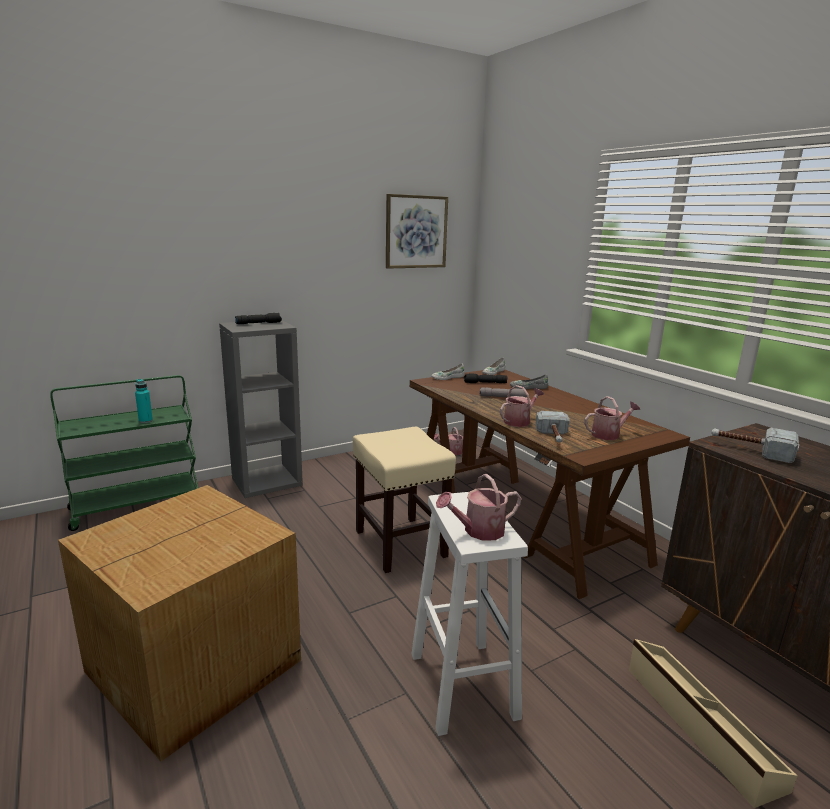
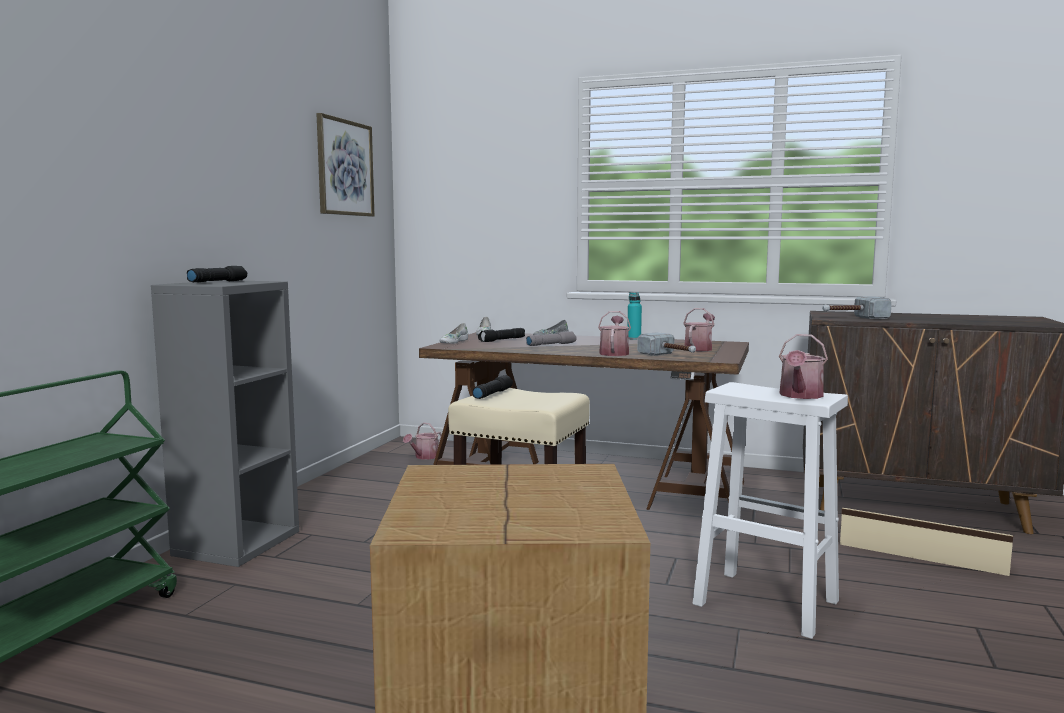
camera: 40 degrees left, 10 degrees down
turquoise bottle [135,379,153,423] -> turquoise bottle moved to [627,292,642,340]
none -> black flashlight [473,375,513,399]

